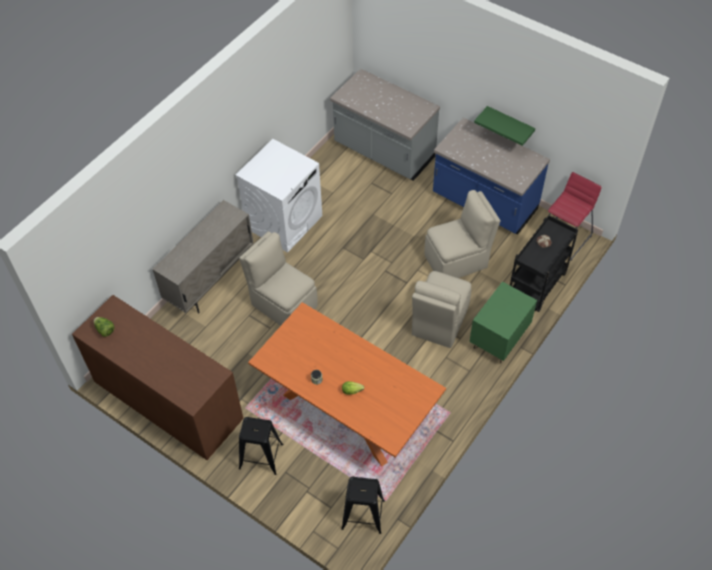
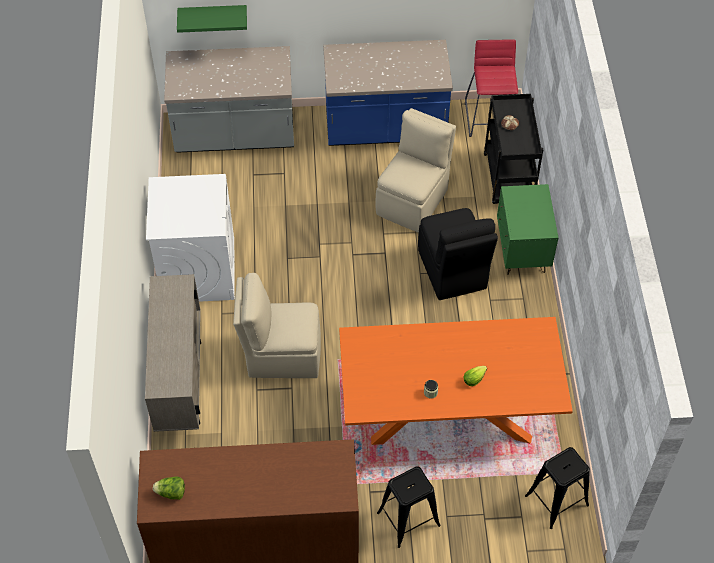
camera: 40 degrees left, 0 degrees up
beige chair [412,271,471,348] -> black chair [418,208,498,300]
green shelf [474,106,535,146] -> green shelf moved to [177,5,247,33]

